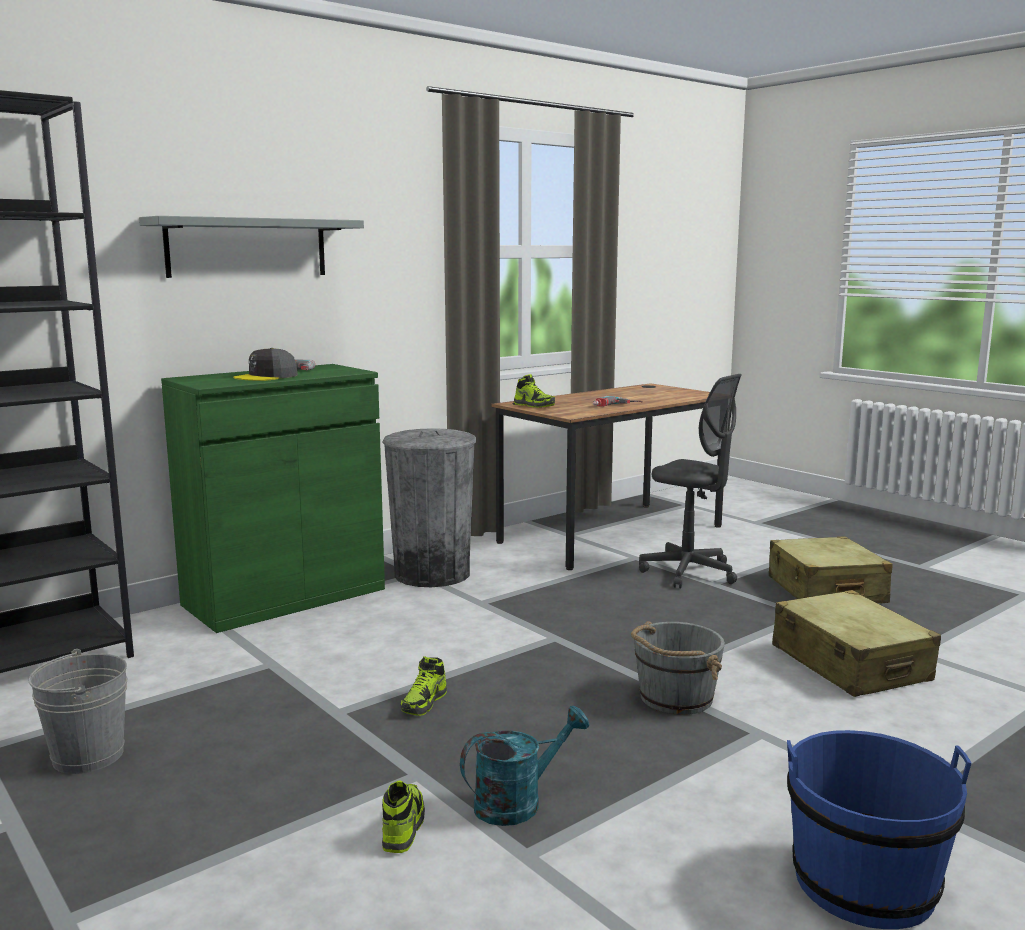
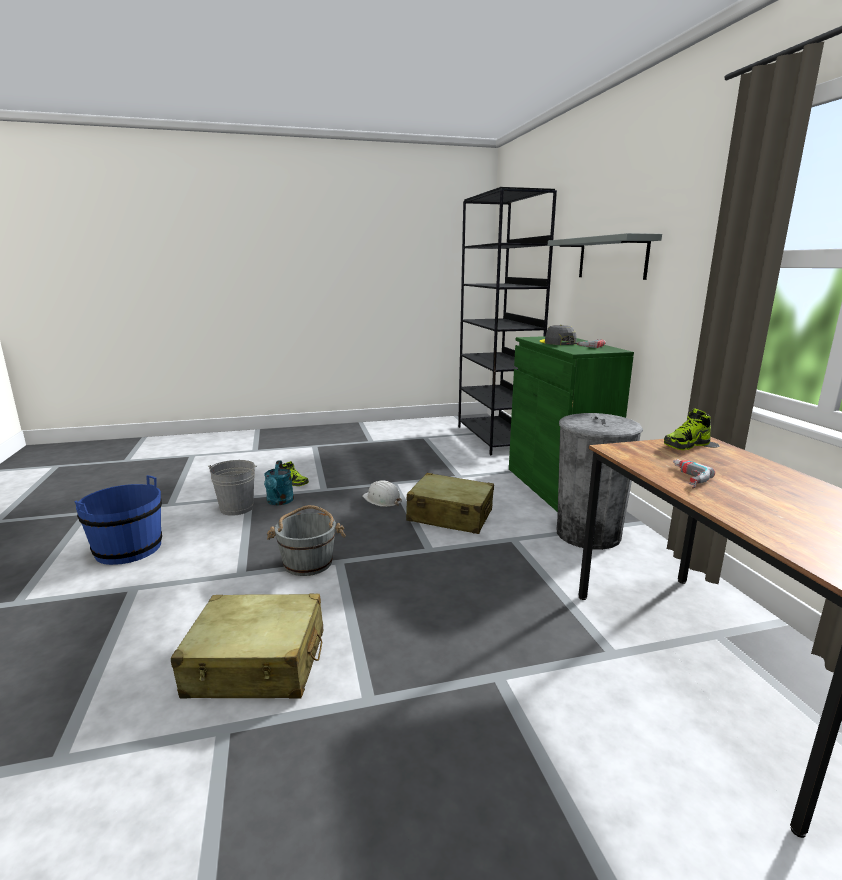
camera: 115 degrees right, 5 degrees up
grey bucket [28,649,127,774] -> grey bucket moved to [208,460,258,516]
shoe [401,656,447,716] -> white hard hat [362,480,402,507]
grey office chair [639,374,742,588] -> none
beige suitcase [769,536,892,603] -> beige suitcase moved to [406,473,494,534]

